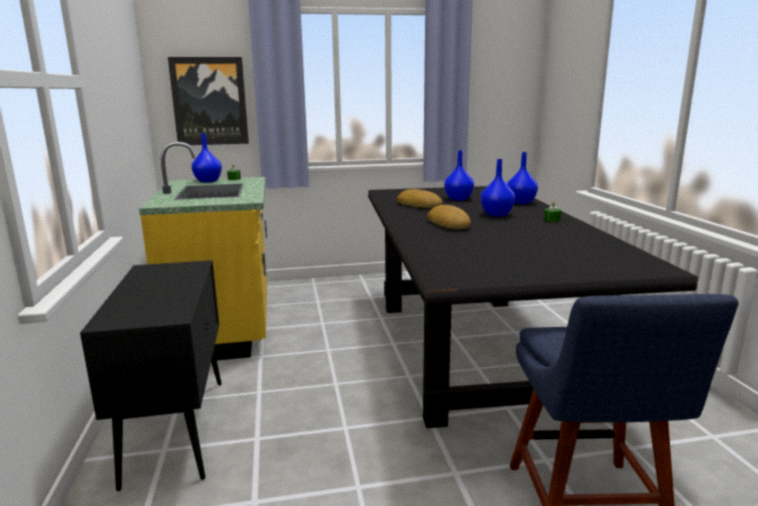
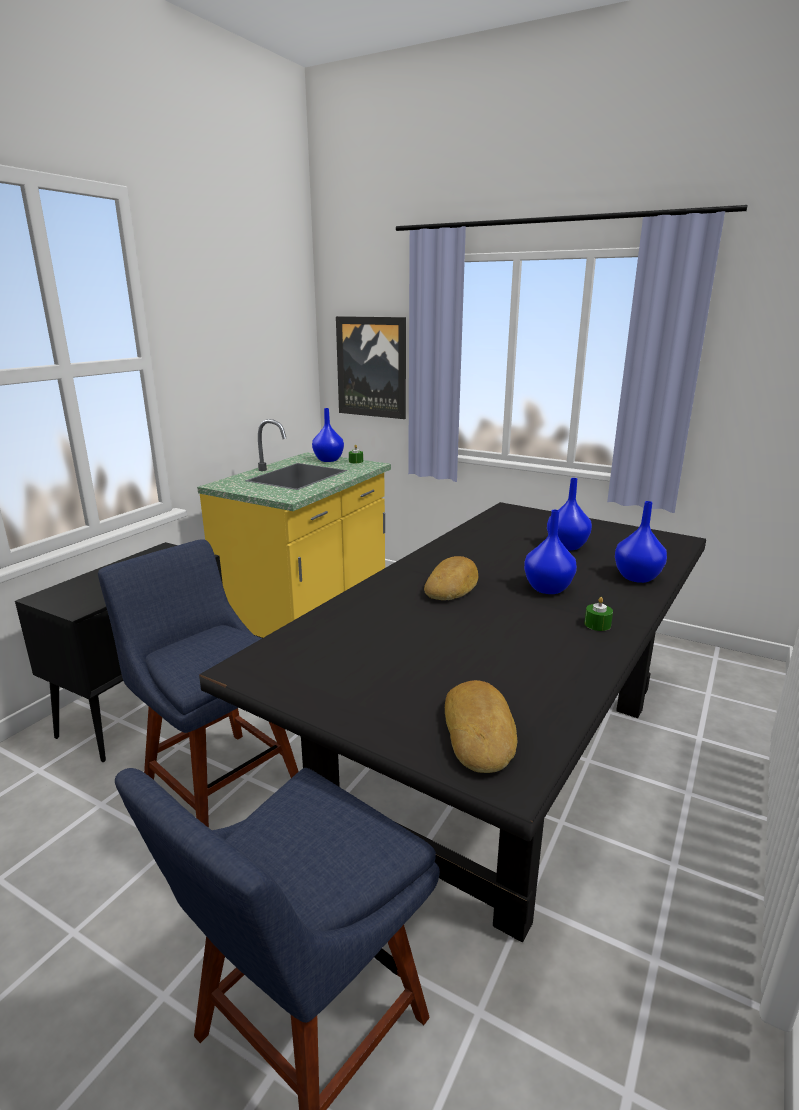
camera: 40 degrees right, 5 degrees up
bread [397,189,442,208] -> bread moved to [445,680,517,773]
none -> blue chair [98,539,299,828]

